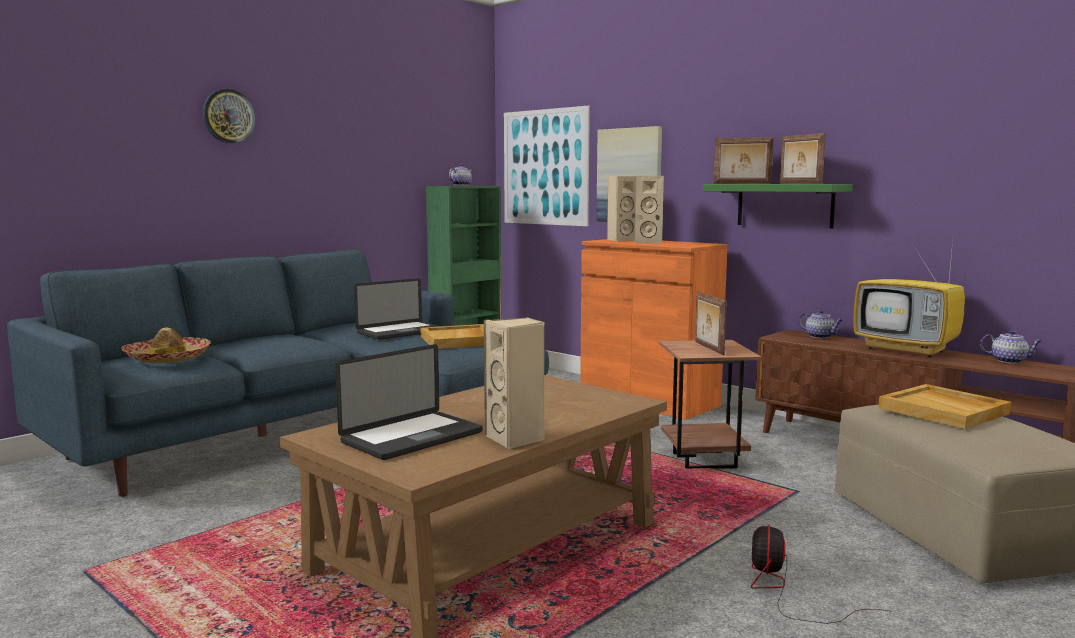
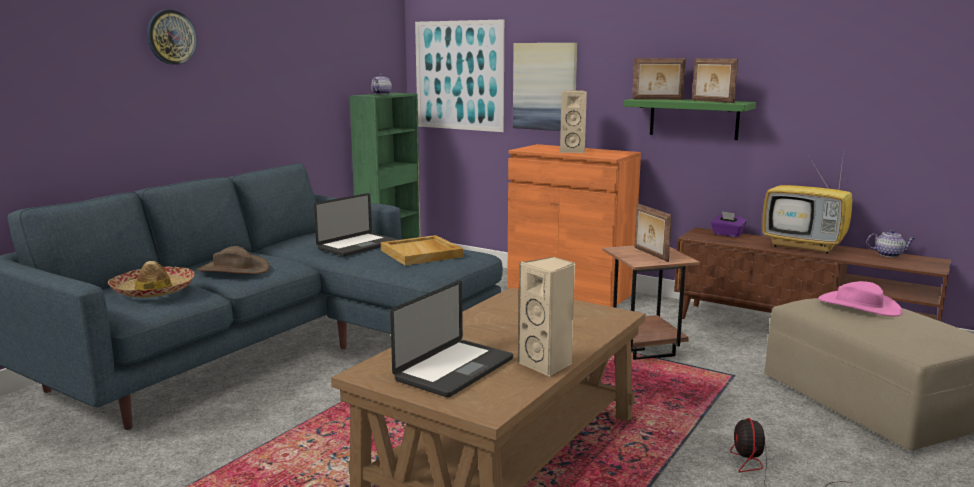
camera: 10 degrees left, 5 degrees up
beige speaker [607,176,636,241] -> none
teapot [799,310,843,338] -> purple tissue box [711,211,747,237]
beige tray [878,384,1011,429] -> pink hat [818,281,903,316]
none -> brown hat [197,246,270,274]

